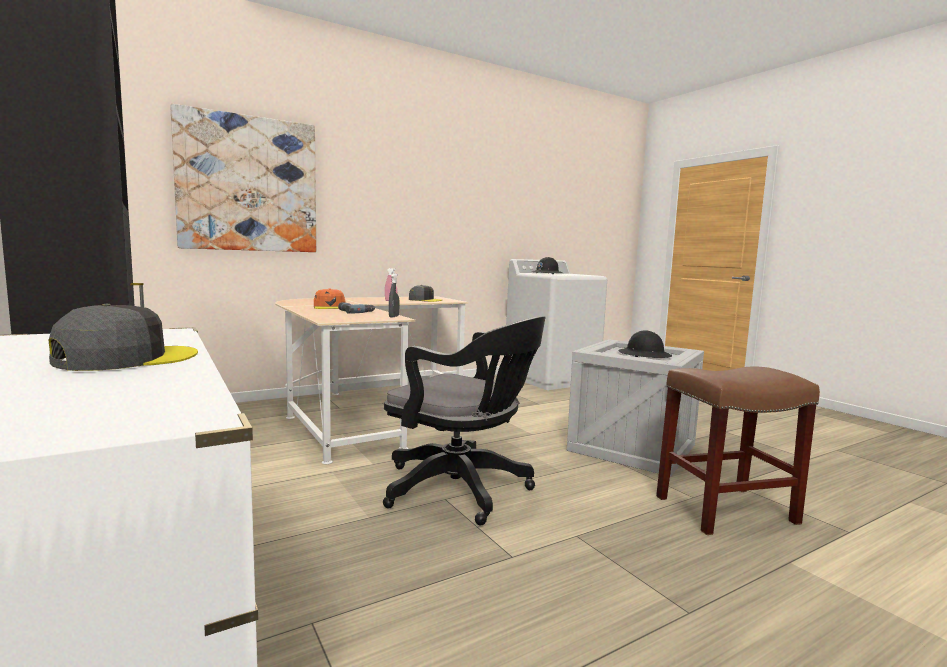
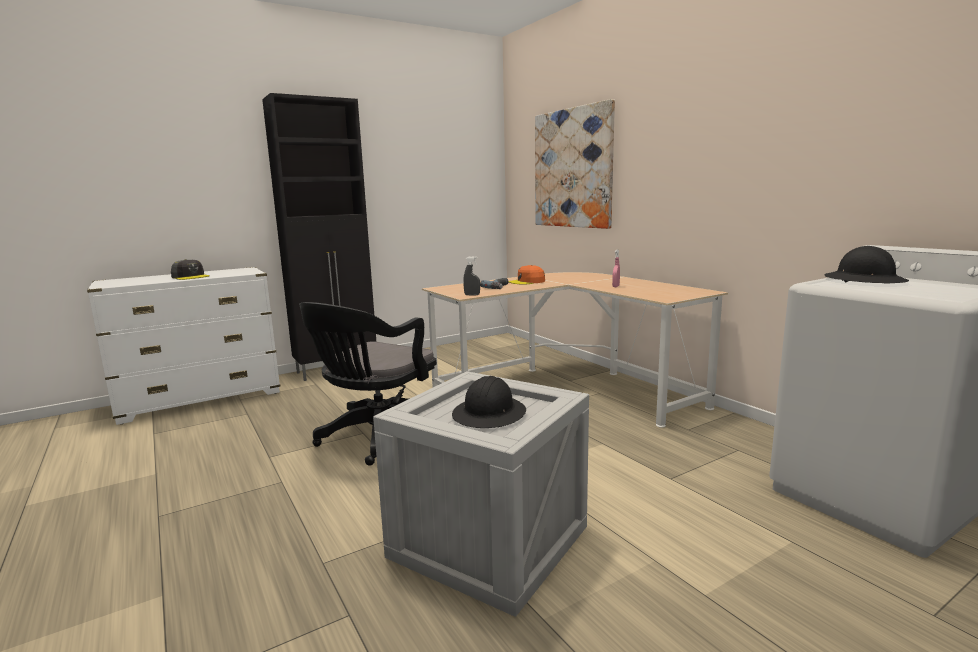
camera: 90 degrees right, 5 degrees up
grey cap [409,285,442,302] -> none
brown stool [656,366,820,535] -> none

